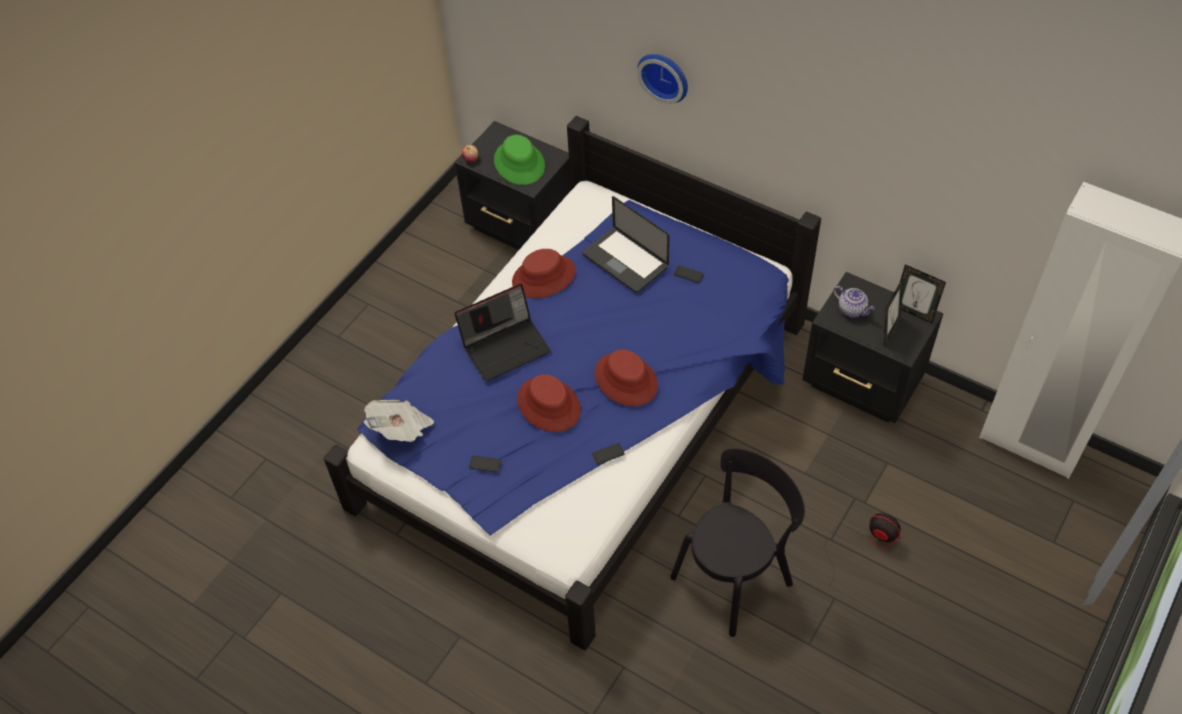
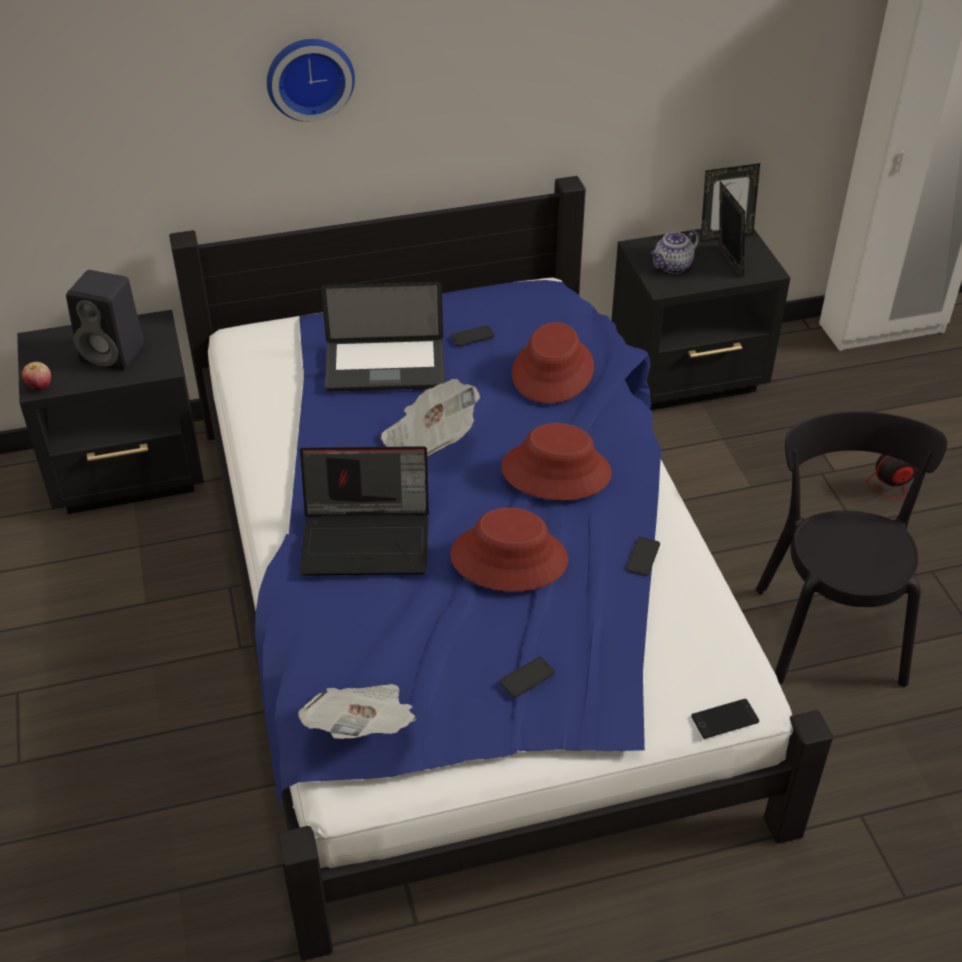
camera: 50 degrees left, 10 degrees down
laptop [455,284,551,381] -> laptop turned 75 degrees clockwise [300,446,429,576]
green hat [494,135,545,185] -> black speaker [66,270,144,370]
red hat [512,249,576,298] -> red hat moved to [512,322,594,404]
teapot [833,286,876,318] -> teapot turned 150 degrees clockwise [650,231,700,274]
none -> newspaper [381,379,480,456]
none -> phone [691,699,759,739]

